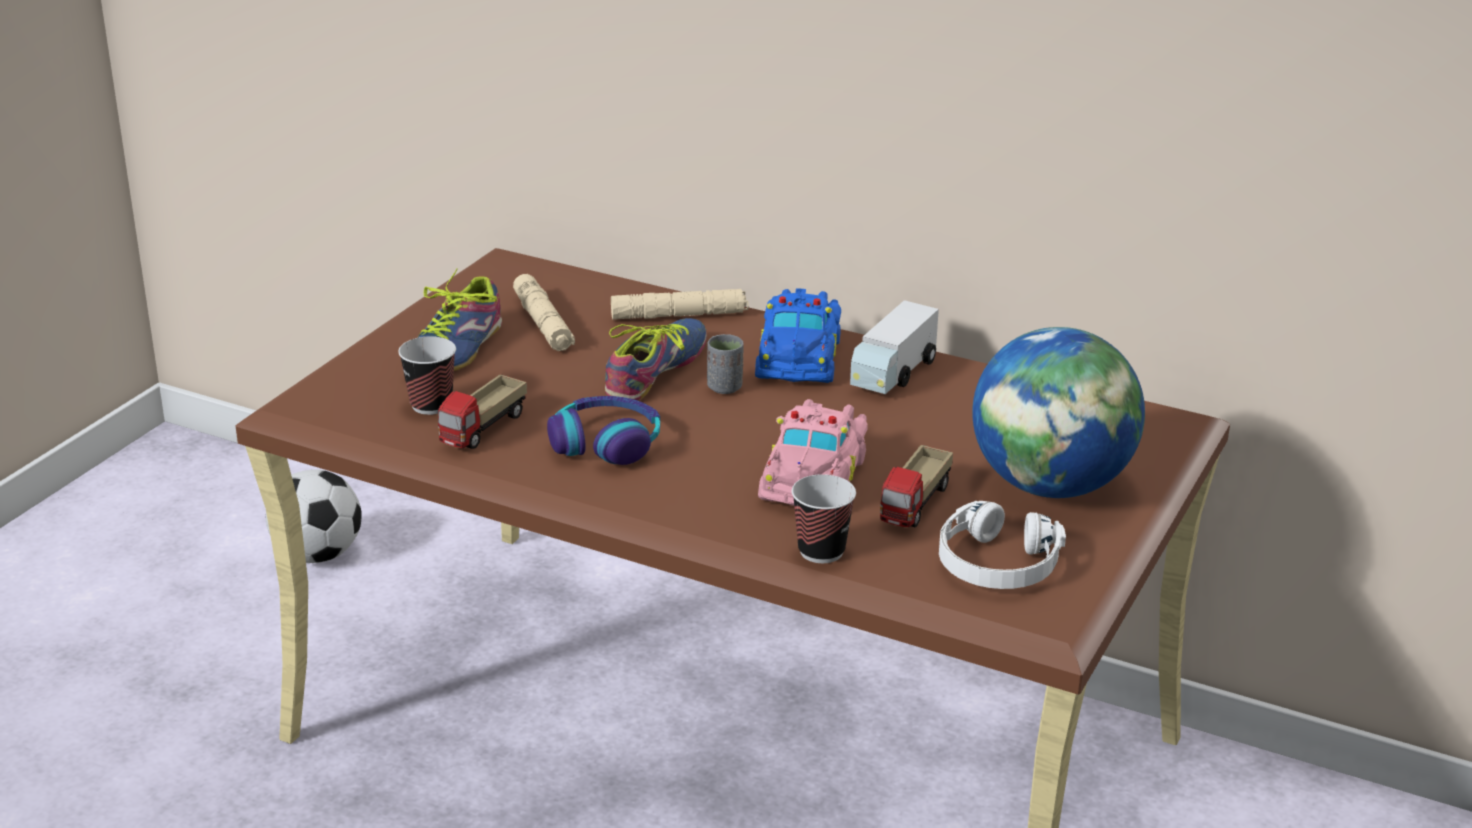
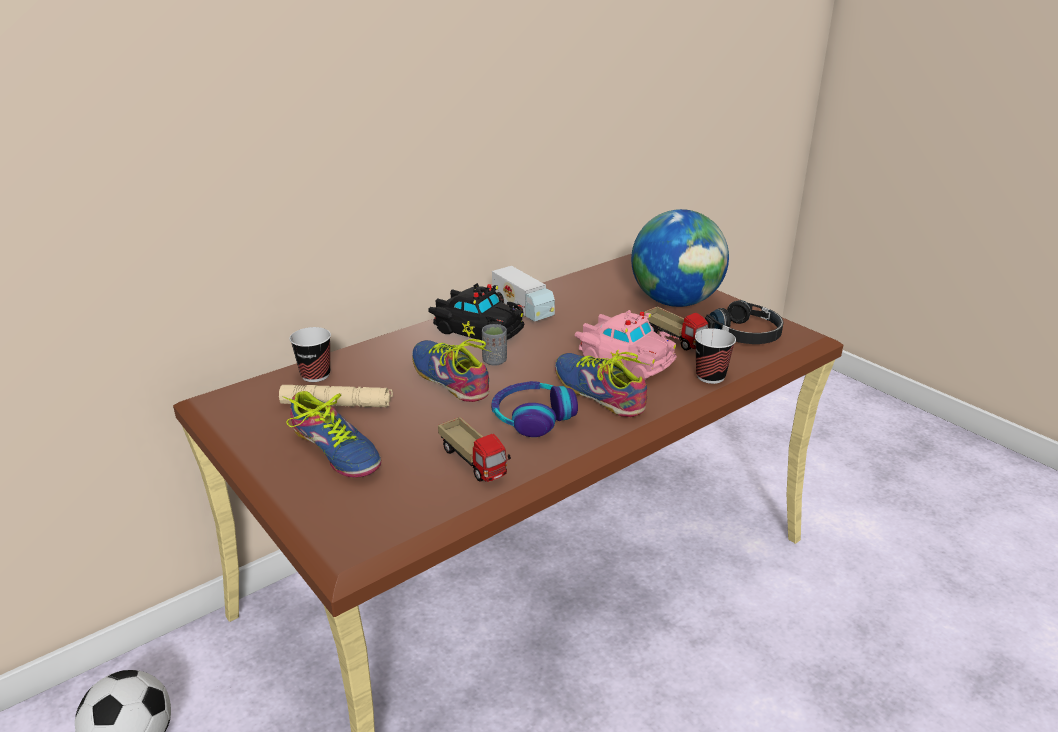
camera: 65 degrees left, 0 degrees up
cup [398,336,456,415] -> cup moved to [289,327,331,382]
beige flashlight [611,289,749,320] -> none
blue toy car [755,288,841,383] -> black toy car [428,283,525,340]
white headphones [939,501,1066,589] -> black headphones [705,300,784,344]
none -> shoe [555,352,649,417]

